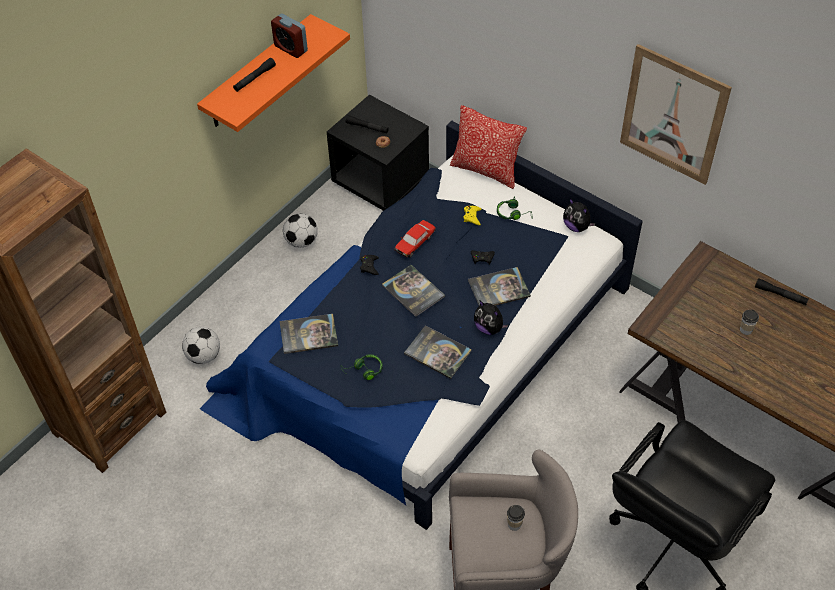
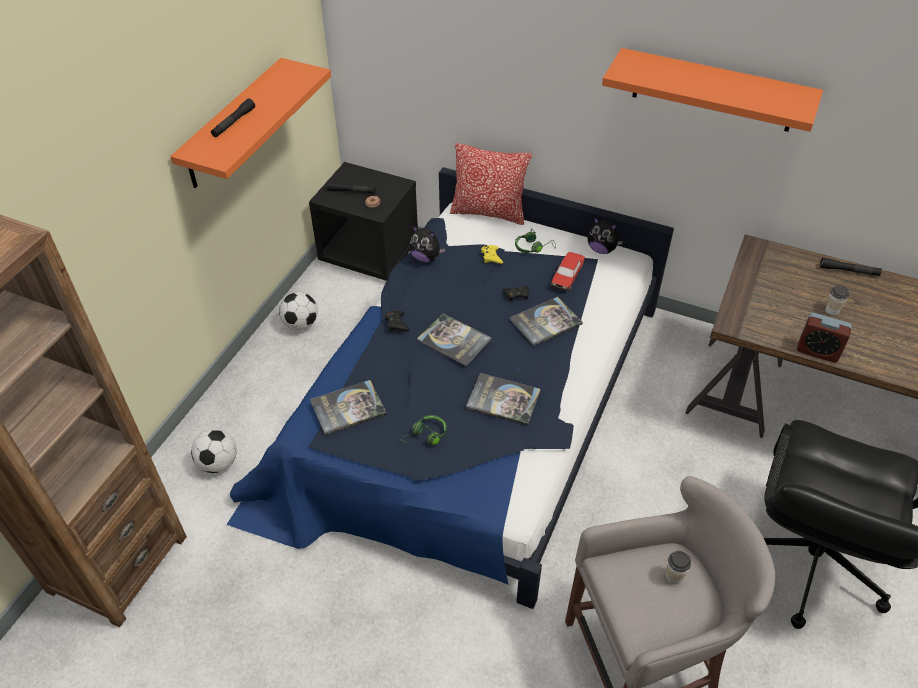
camera: 15 degrees left, 5 degrees down
alarm clock [271,14,308,58] -> alarm clock moved to [797,313,852,363]
toy car [394,220,436,258] -> toy car moved to [551,252,585,291]
plush toy [474,300,508,335] -> plush toy moved to [409,226,445,262]
picture [620,44,732,185] -> orange shelf [602,48,823,132]

